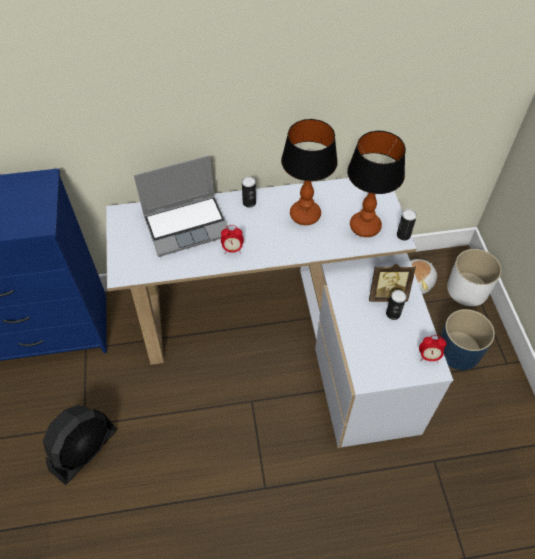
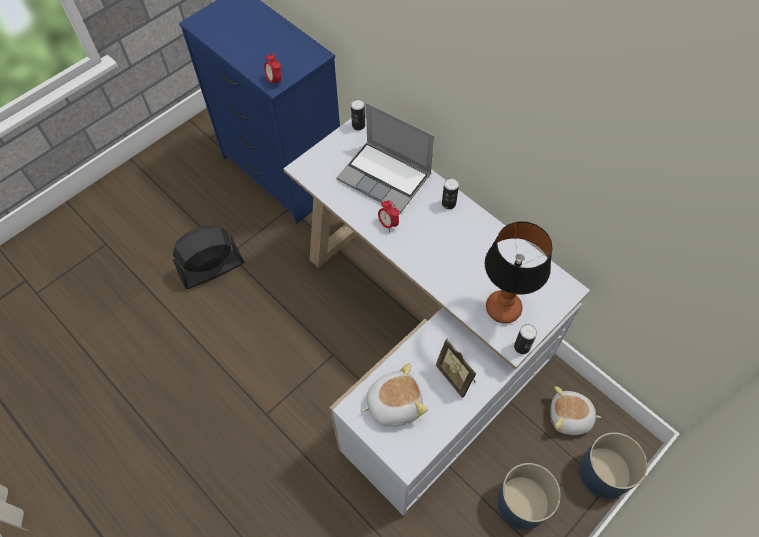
camera: 55 degrees right, 5 degrees up
black fan [43,405,117,485] -> black fan turned 150 degrees clockwise [173,224,244,289]
table lamp [281,119,338,225] -> none
can [386,290,406,320] -> can moved to [351,99,365,130]
alarm clock [419,335,446,362] -> alarm clock moved to [264,53,281,88]
white planter [447,249,502,306] -> blue planter [579,432,647,499]
none -> plush toy [361,363,428,426]

